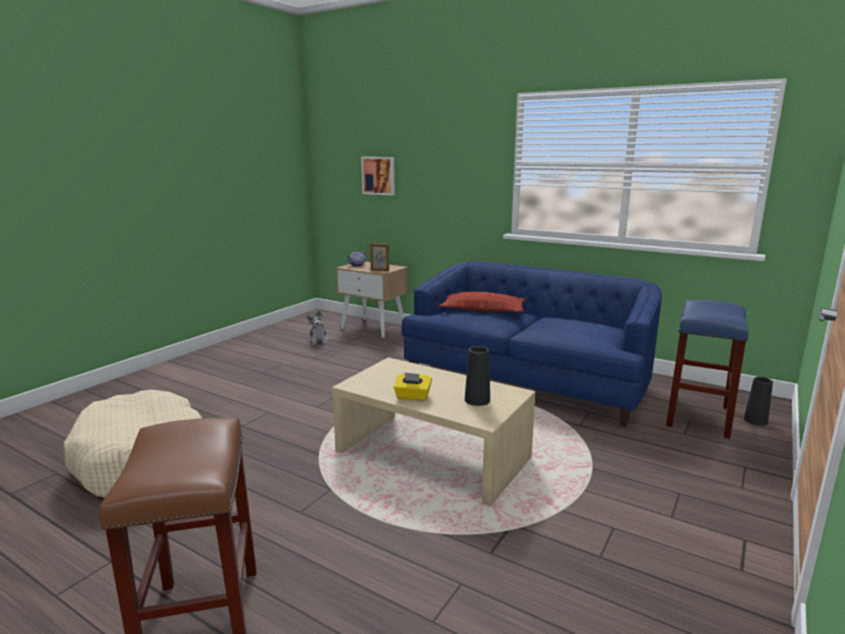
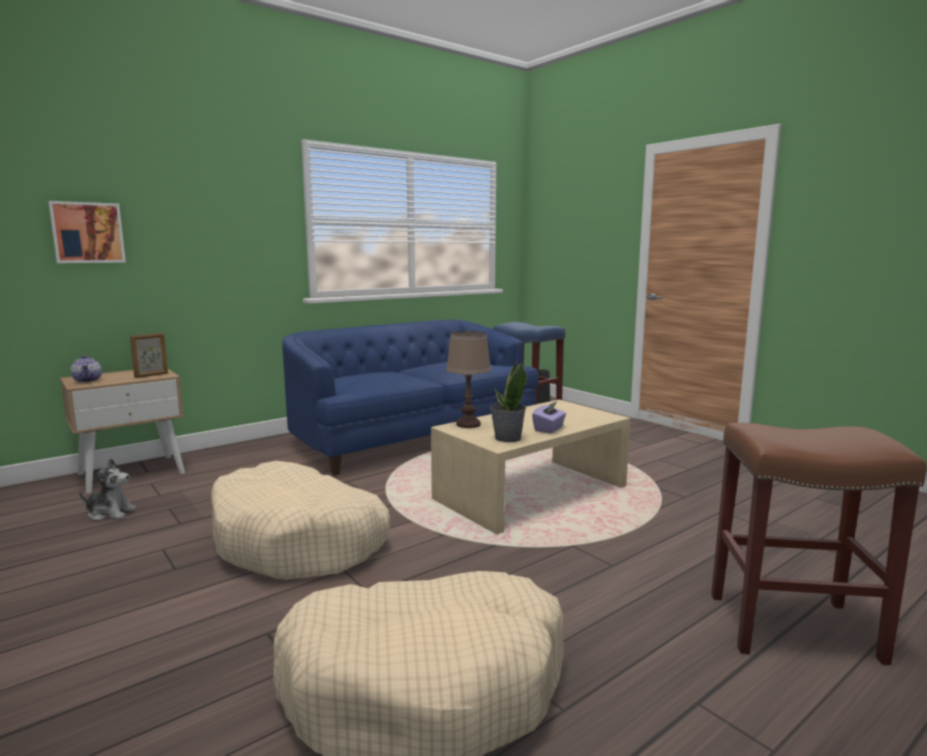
camera: 70 degrees left, 5 degrees down
yellow tissue box [393,372,432,401] -> purple tissue box [532,401,566,434]
pillow [439,292,526,312] -> none
black vase [465,346,490,406] -> none
none -> beige dog bed [211,461,390,580]
none -> brown table lamp [446,331,491,428]
none -> potted plant [490,361,527,442]

